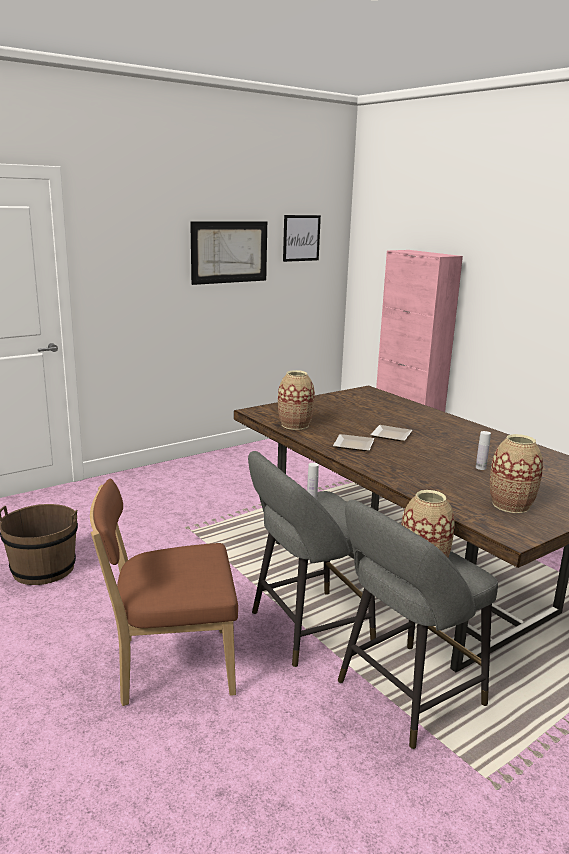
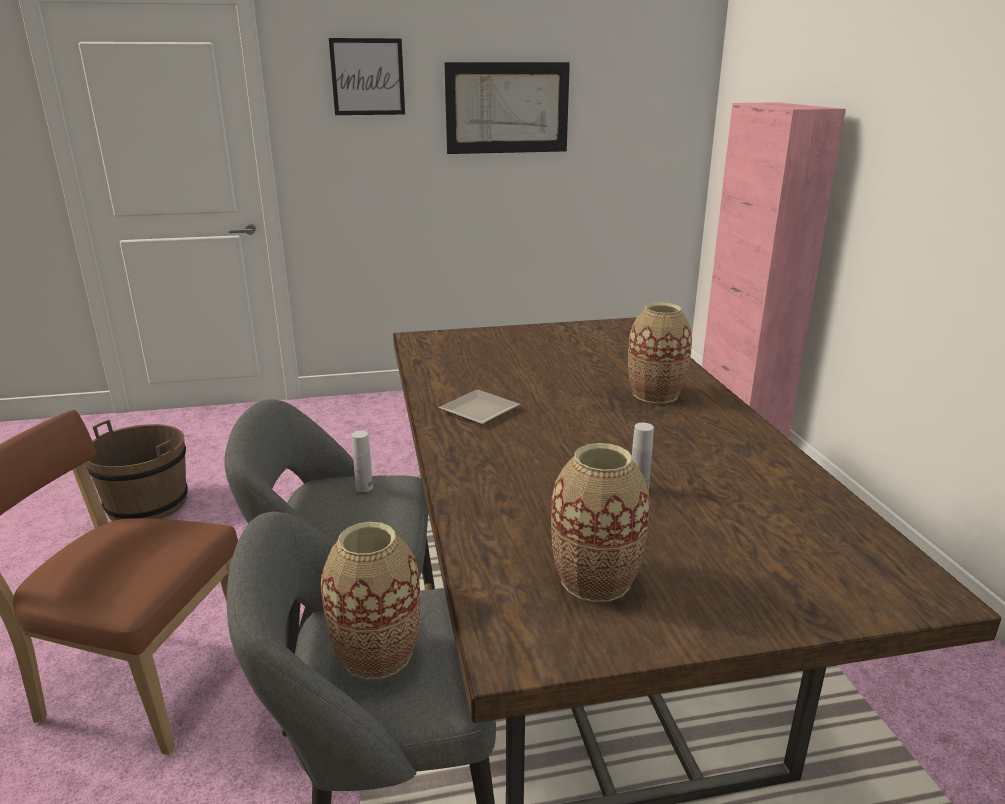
camera: 25 degrees right, 5 degrees up
vase [278,370,315,430] -> vase moved to [628,302,692,404]
picture [283,215,321,262] -> picture moved to [329,38,405,115]
plate [370,425,412,441] -> none

